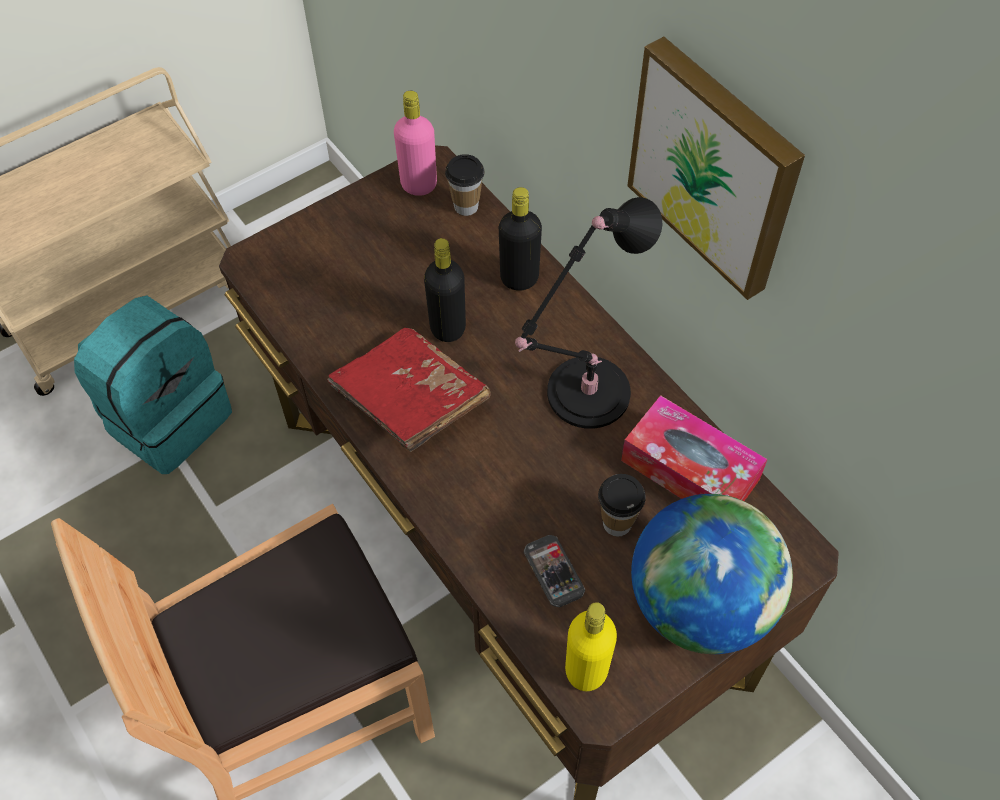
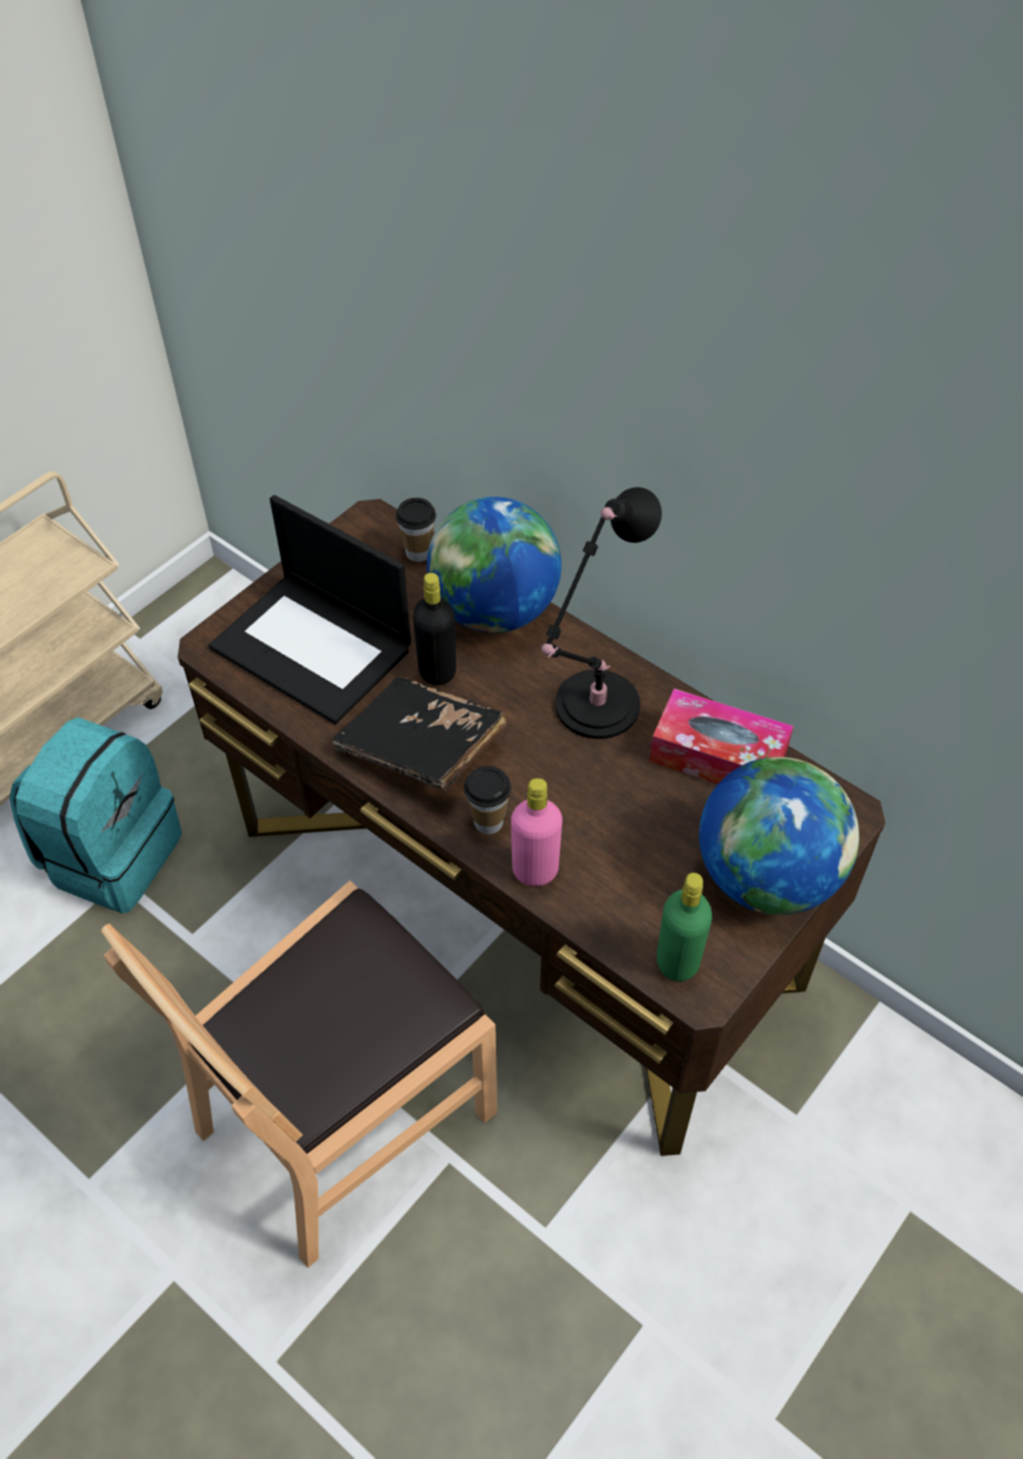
camera: 15 degrees left, 5 degrees down
red book [327,328,491,452] -> black book [332,677,507,791]
pink bottle [394,91,437,196] -> pink bottle moved to [511,778,562,886]
black bottle [499,187,542,291] -> globe [427,497,562,633]
phone [524,535,585,607] -> none
yellow bottle [565,602,617,691] -> green bottle [657,873,712,982]
cup [598,474,646,536] -> cup moved to [464,766,511,834]
picture [627,37,805,300] -> none
none -> laptop [209,495,411,725]

